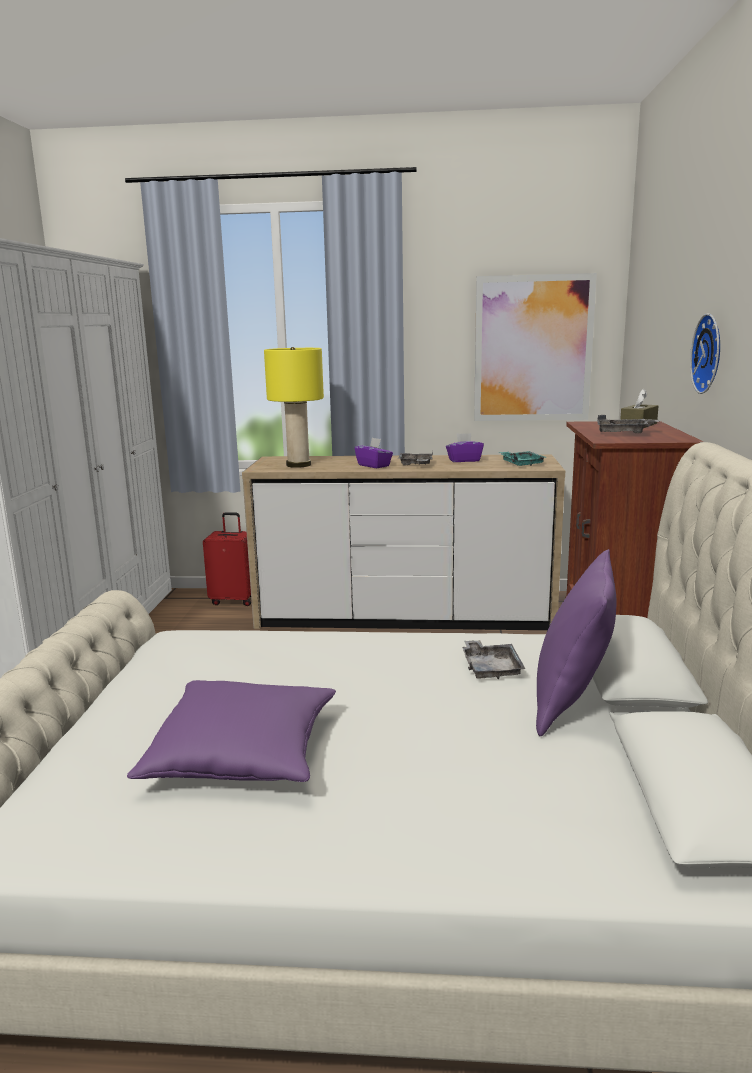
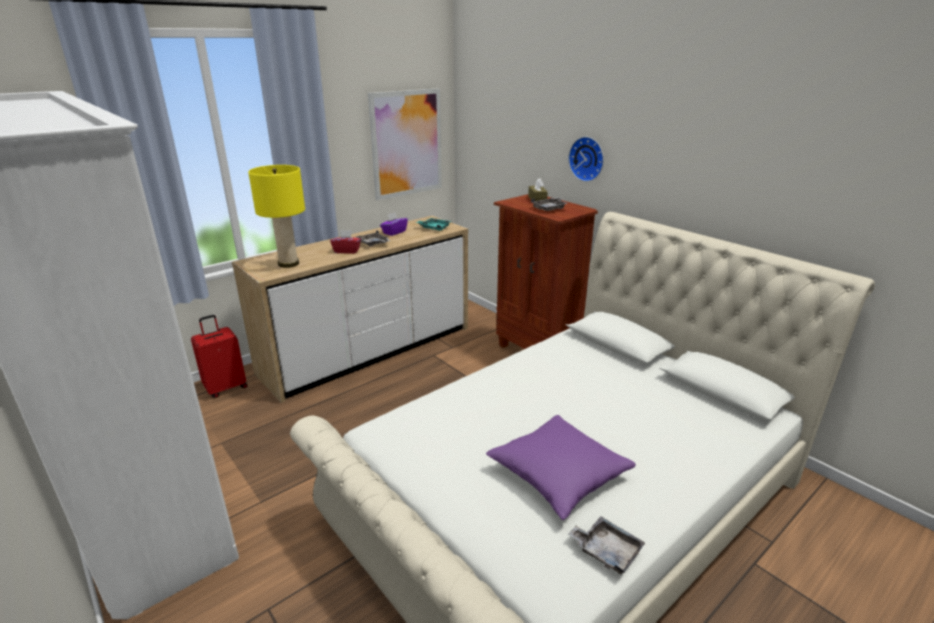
camera: 45 degrees left, 10 degrees up
purple tissue box [355,438,393,468] -> red tissue box [330,230,361,254]
grey tray [462,640,525,679] -> grey tray moved to [568,516,645,574]
purple pillow [536,549,616,736] -> none

